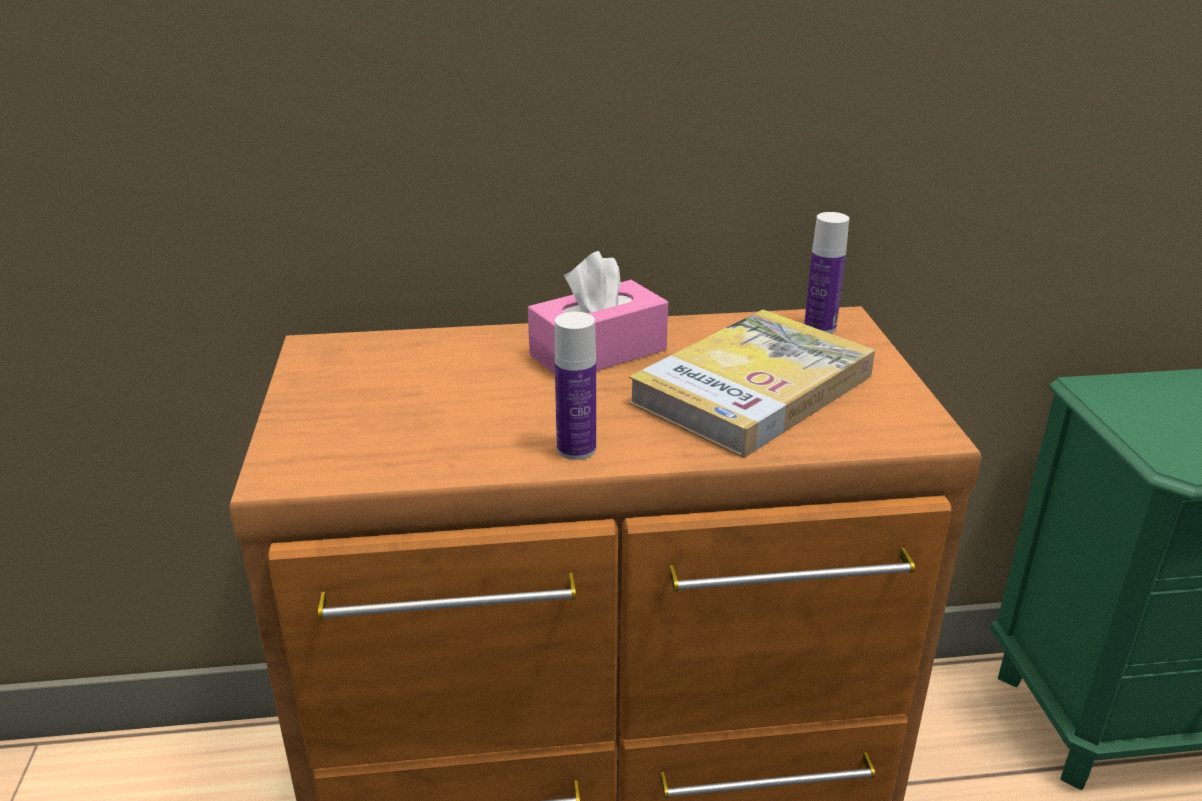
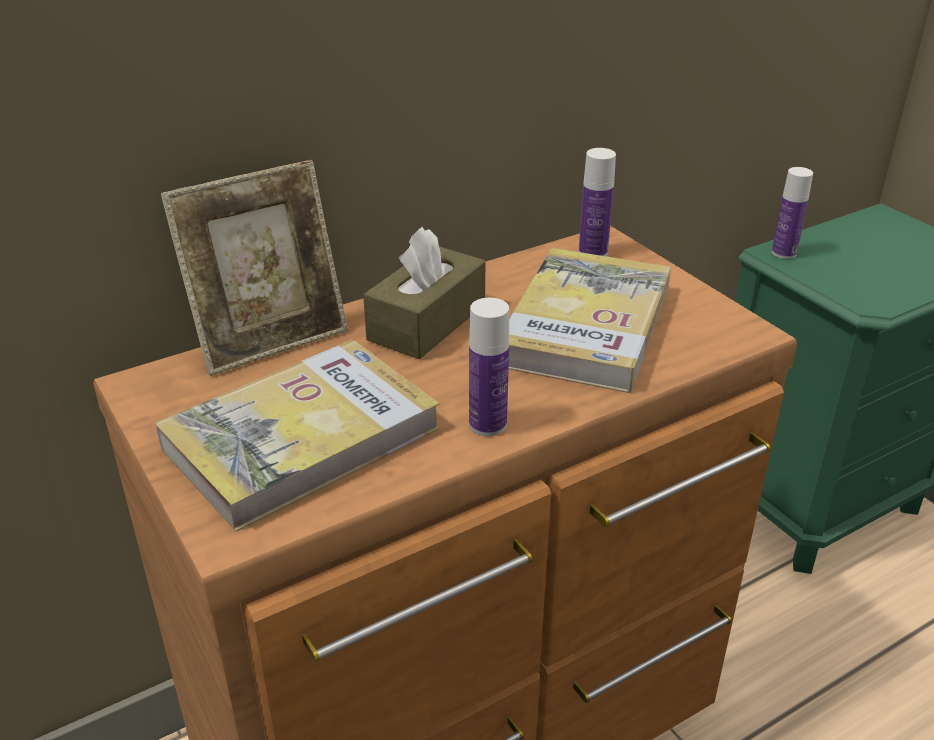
camera: 25 degrees left, 5 degrees up
pink tissue box [528,251,668,374] -> brown tissue box [363,227,486,359]
none -> book [155,340,440,532]
none -> picture frame [161,160,348,376]
none -> bottle [772,167,813,259]

